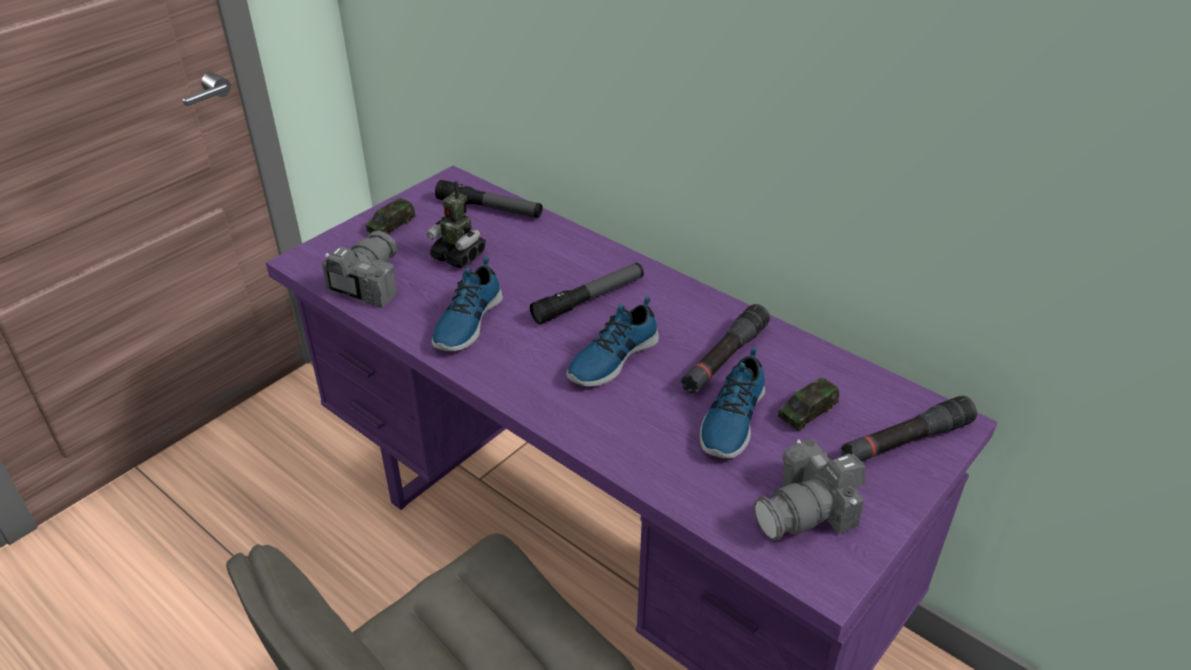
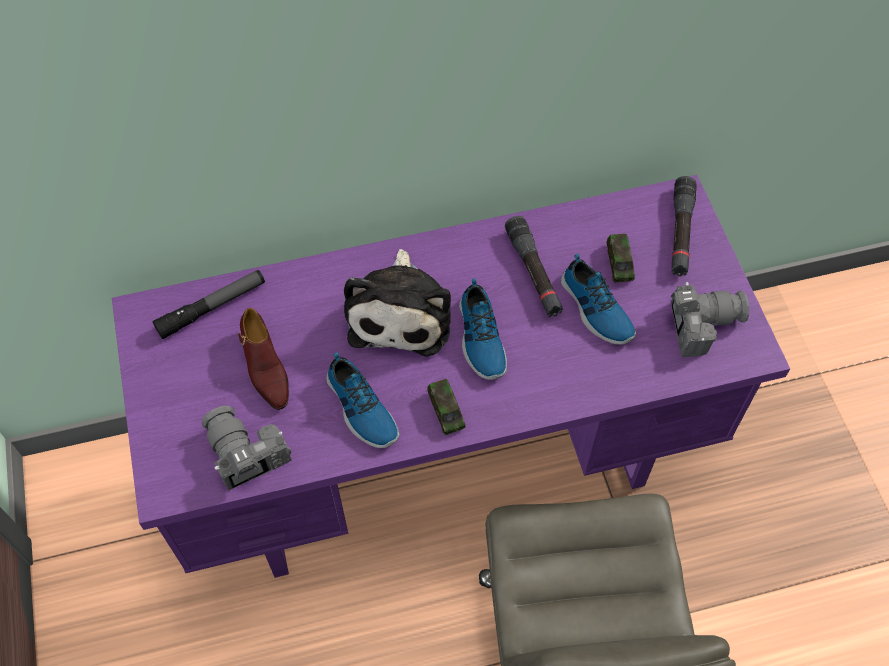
camera: 55 degrees left, 20 degrees up
toy car [366,198,416,234] -> toy car moved to [427,379,465,435]
toy robot [426,181,486,268] -> brown shoe [238,308,289,410]
flashlight [530,263,644,324] -> plush toy [344,249,451,356]
camera [754,438,865,541] -> camera turned 105 degrees counterclockwise [670,282,749,357]

